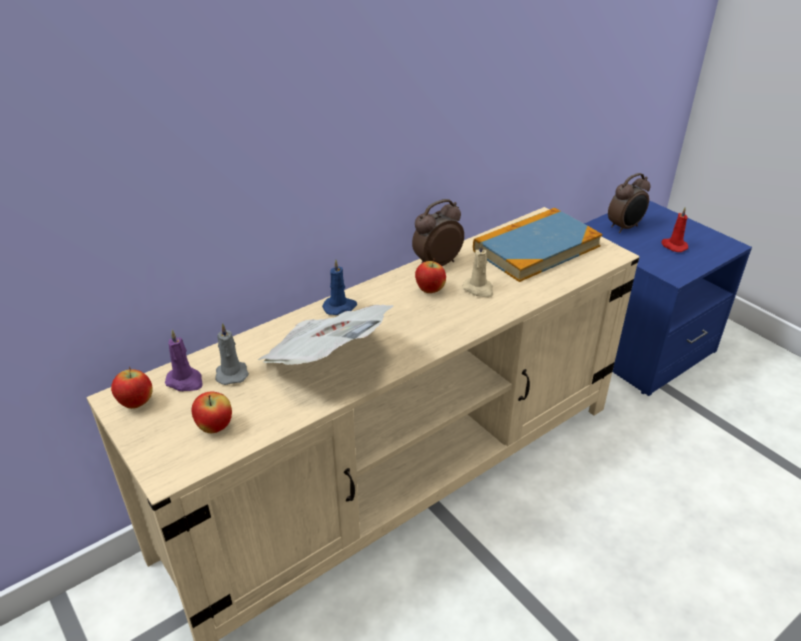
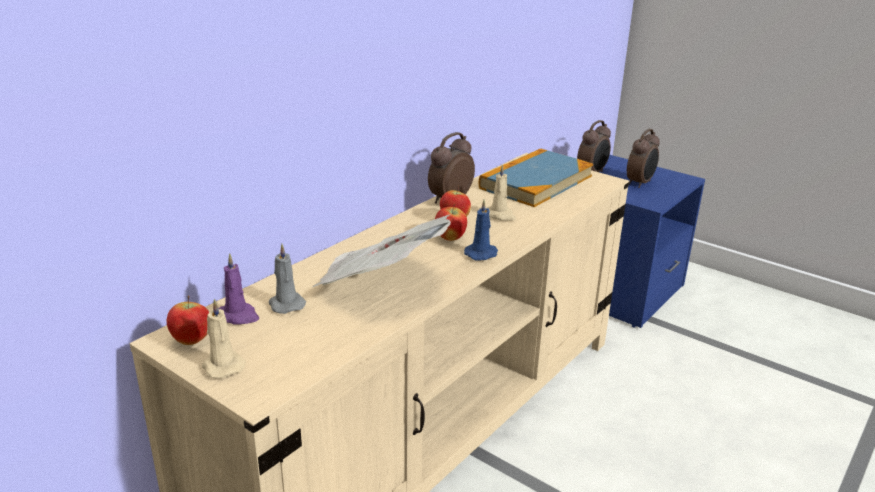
camera: 15 degrees left, 10 degrees down
apple [192,392,232,433] -> apple moved to [435,204,467,241]
blue candle [322,259,357,315] -> blue candle moved to [464,199,498,261]
red candle [661,208,688,252] -> alarm clock [627,129,660,188]
none -> beige candle [202,299,246,379]

